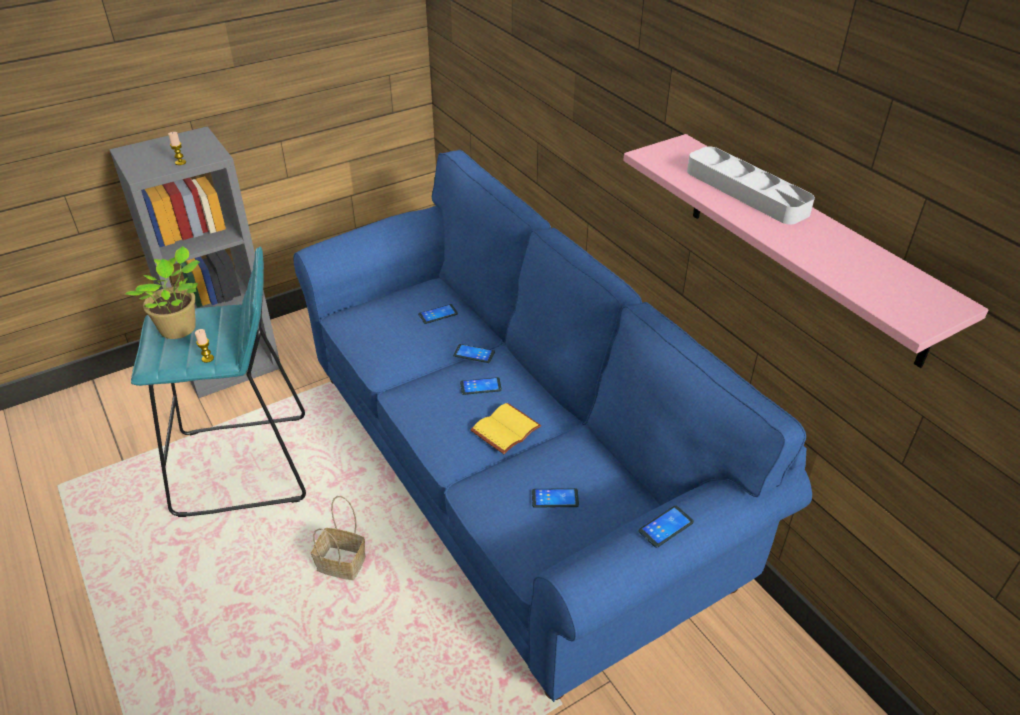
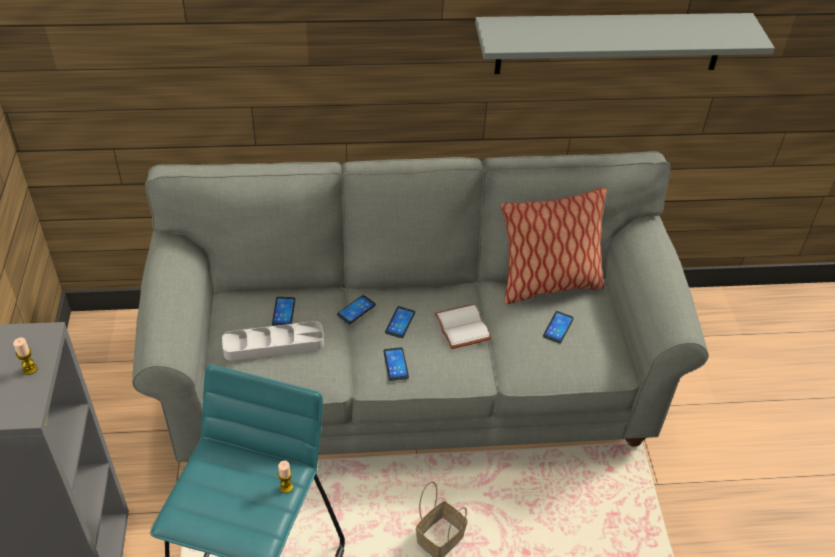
camera: 65 degrees left, 5 degrees up
potted plant [125,246,200,339] -> none
blue sofa [293,150,812,702] -> grey sofa [132,151,709,462]
yellow book [470,403,541,454] -> white book [434,304,492,349]
pink shelf [623,134,989,368] -> grey shelf [475,13,775,74]
phone [639,506,694,548] -> phone moved to [383,347,409,381]
grey tray [687,147,815,224] -> grey tray moved to [222,321,324,361]
none -> pillow [501,187,607,304]

